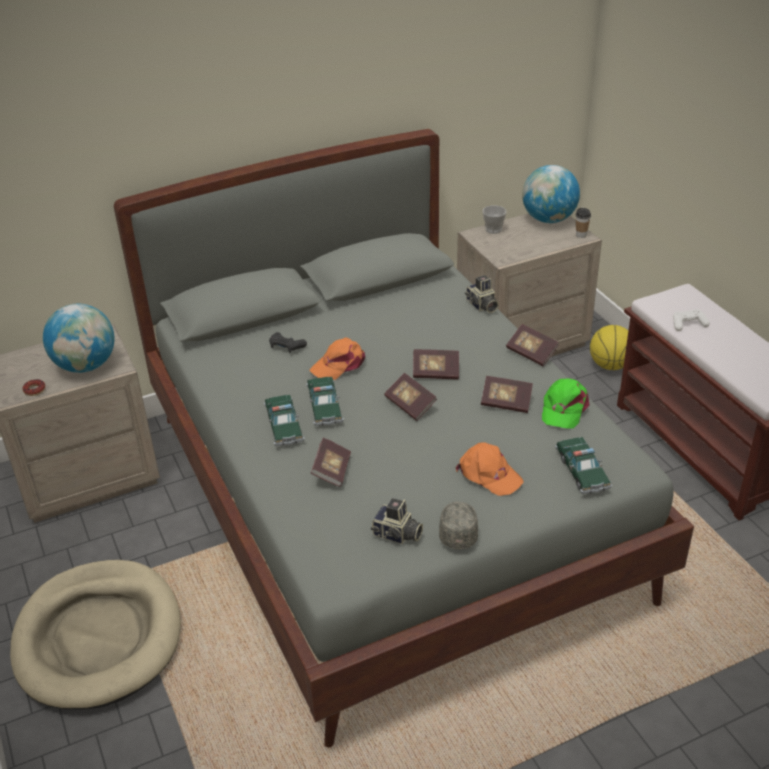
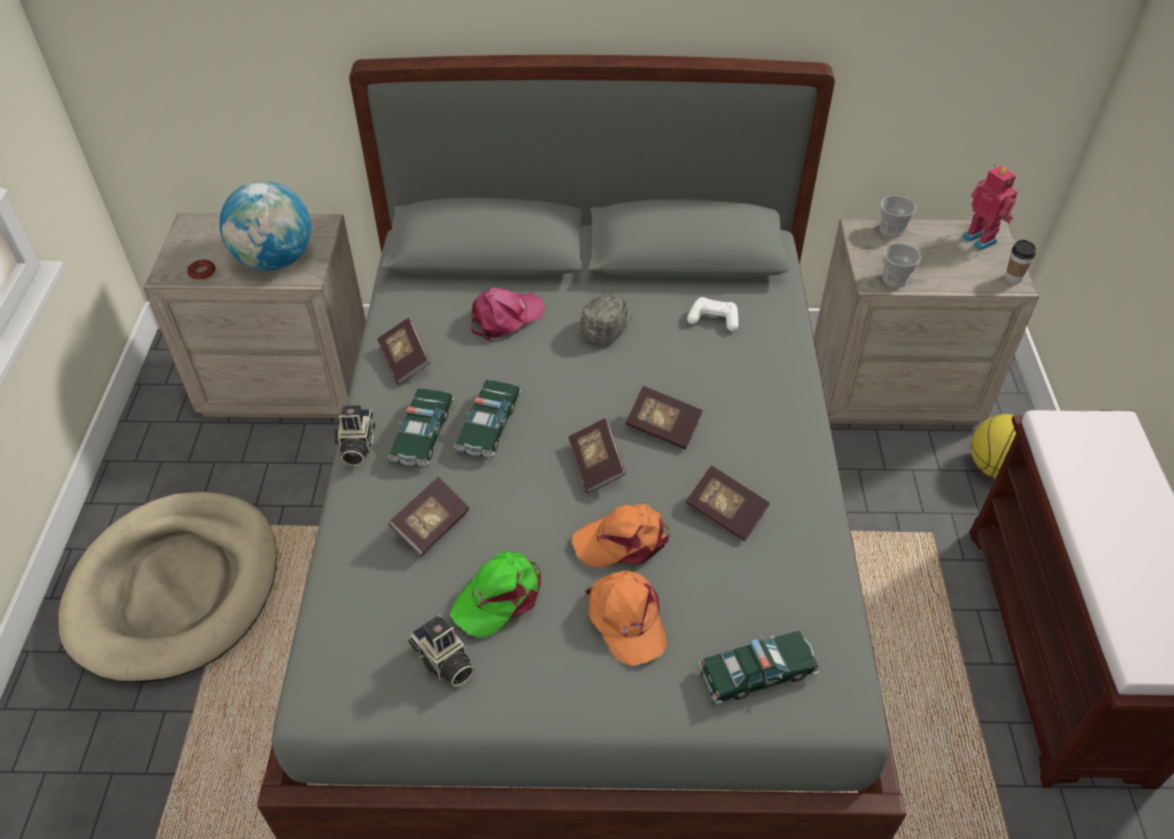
camera: 25 degrees right, 10 degrees up
black game controller [269,332,307,353] -> pink cap [471,287,545,342]
orange cap [309,337,365,380] -> orange cap moved to [572,504,670,568]
grey cap [439,502,478,549] -> grey cap moved to [580,294,631,343]
camera [465,275,499,313] -> camera moved to [335,405,375,466]
book [506,324,559,367] -> book moved to [378,318,431,385]
globe [522,165,580,223] -> toy robot [962,165,1018,251]
green cap [542,378,589,428] -> green cap moved to [450,550,541,638]
toy car [555,437,612,494] -> toy car turned 120 degrees counterclockwise [699,630,819,705]
white game controller [673,309,710,331] -> white game controller moved to [687,297,738,331]
none -> cup [883,243,921,288]

